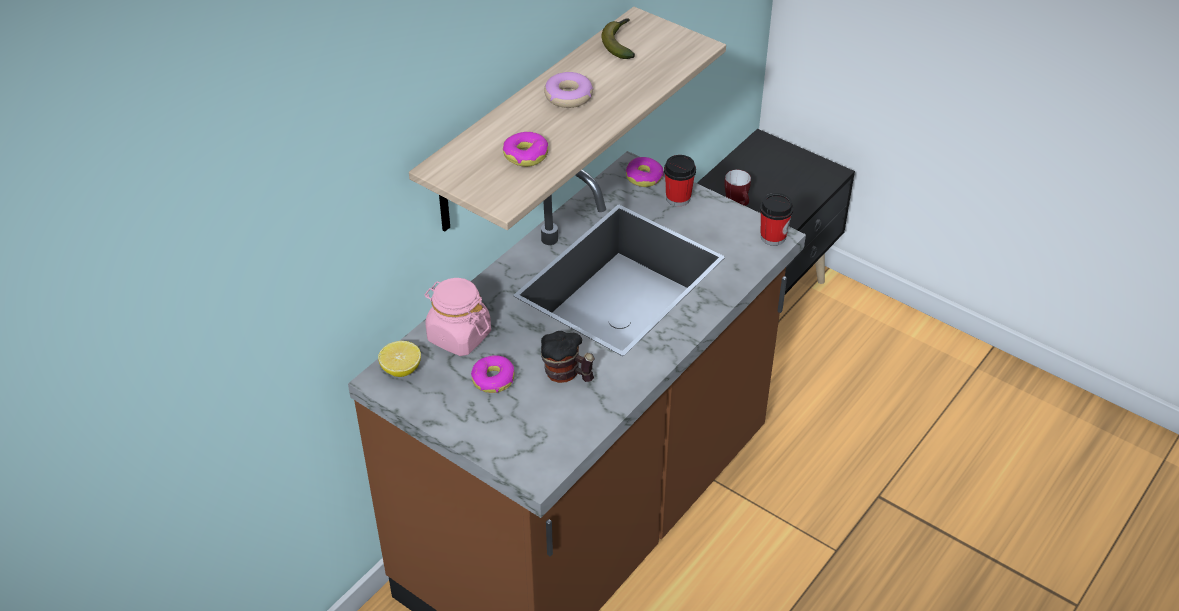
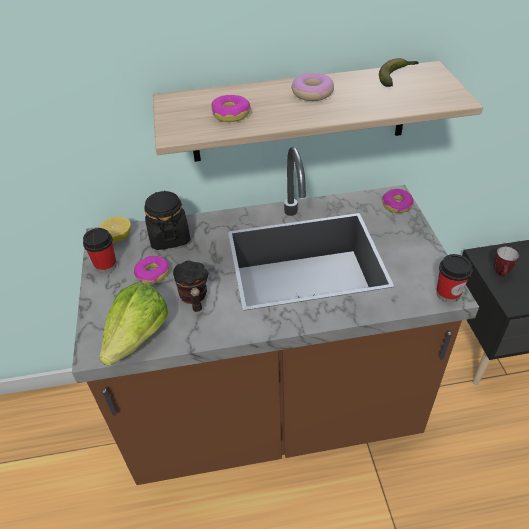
camera: 45 degrees right, 0 degrees up
pink jar [425,278,491,356] -> black jar [144,190,190,250]
cup [664,155,696,206] -> cup moved to [83,228,117,273]
none -> lettuce [99,283,168,366]

